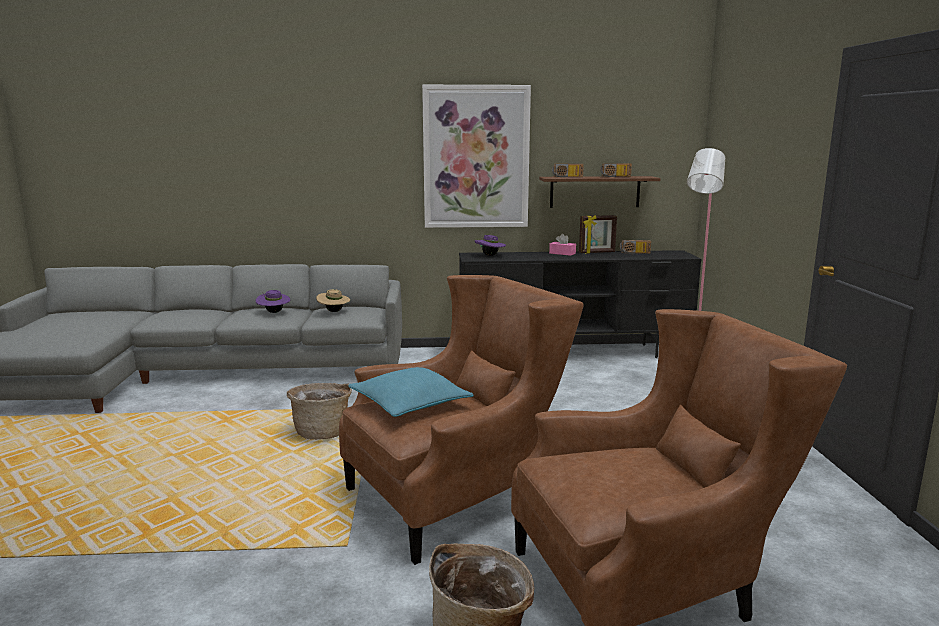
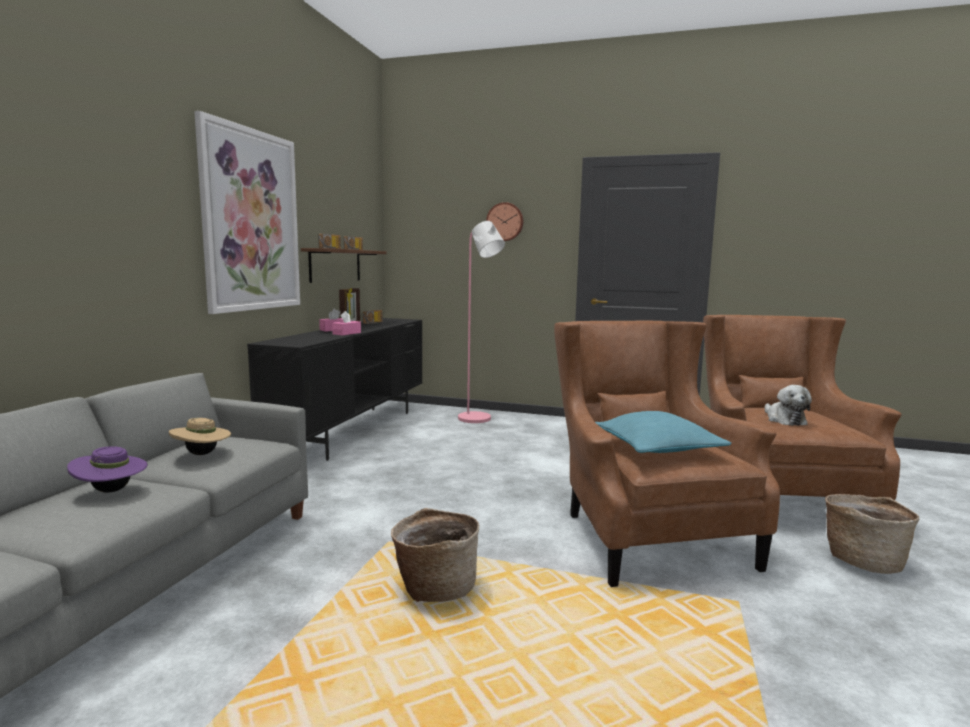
camera: 70 degrees left, 5 degrees down
purple hat [475,235,506,256] -> none
none -> pink tissue box [332,311,361,335]
none -> wall clock [486,202,523,241]
none -> plush toy [765,385,812,426]

